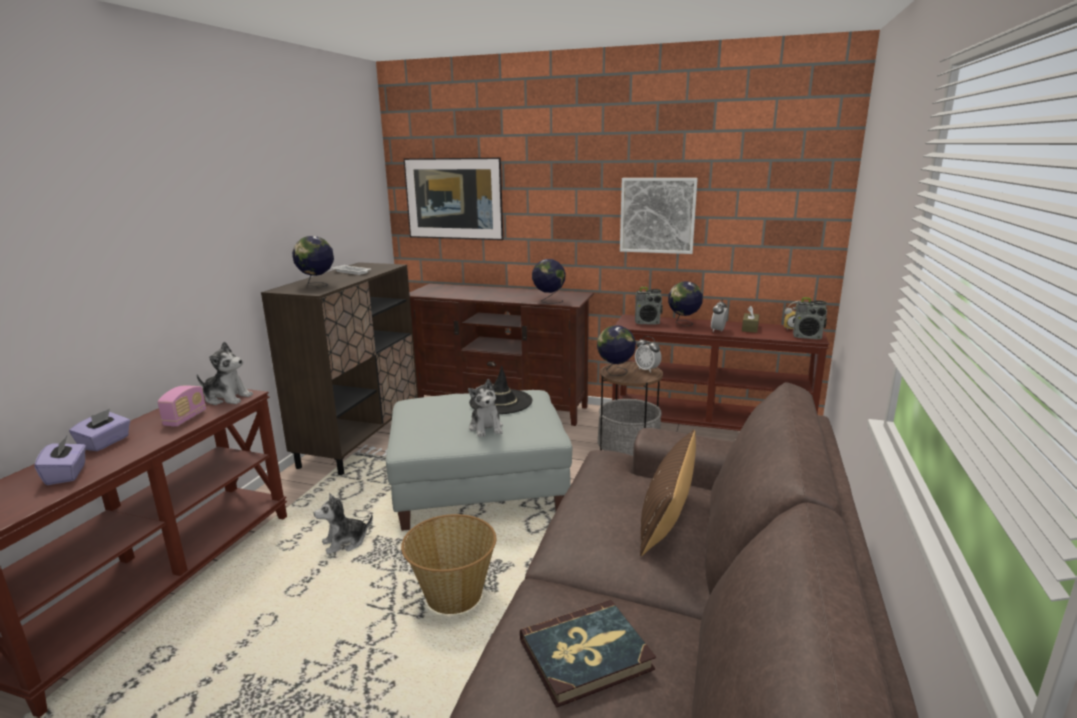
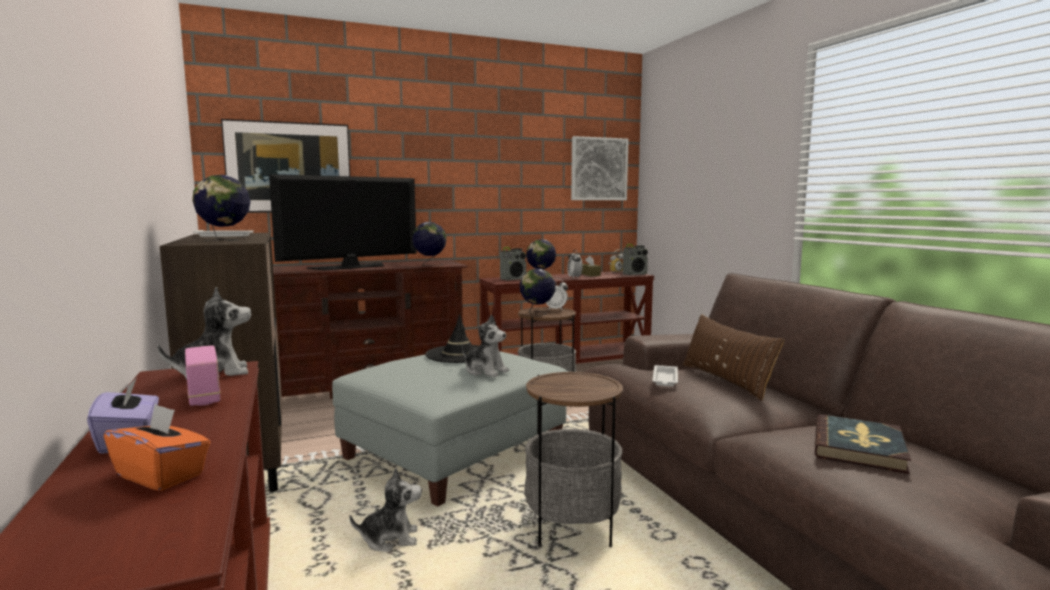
camera: 40 degrees left, 10 degrees down
purple tissue box [34,436,86,485] -> orange tissue box [104,403,211,491]
plush toy [314,493,373,554] -> plush toy turned 120 degrees counterclockwise [350,468,422,552]
basket [401,514,496,614] -> side table [525,372,623,547]
picture [620,178,698,254] -> picture moved to [571,136,629,200]
none -> television [269,174,417,270]
none -> white tray [653,365,678,386]

